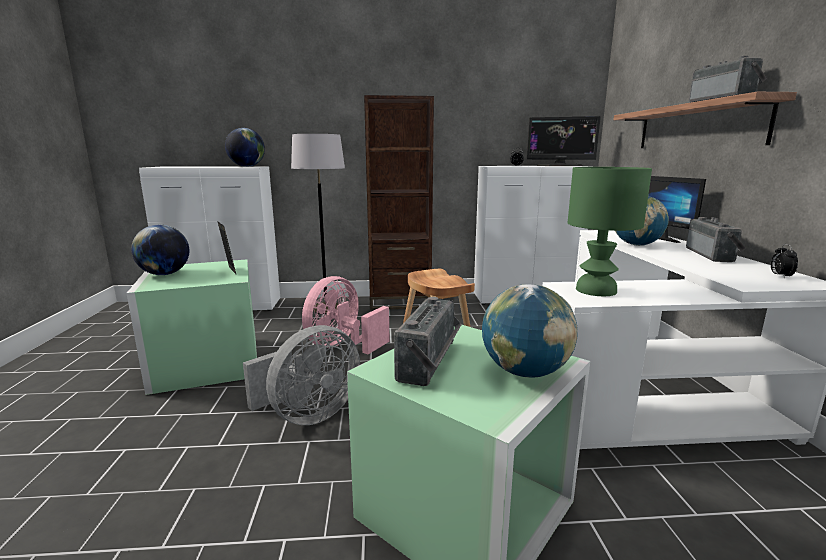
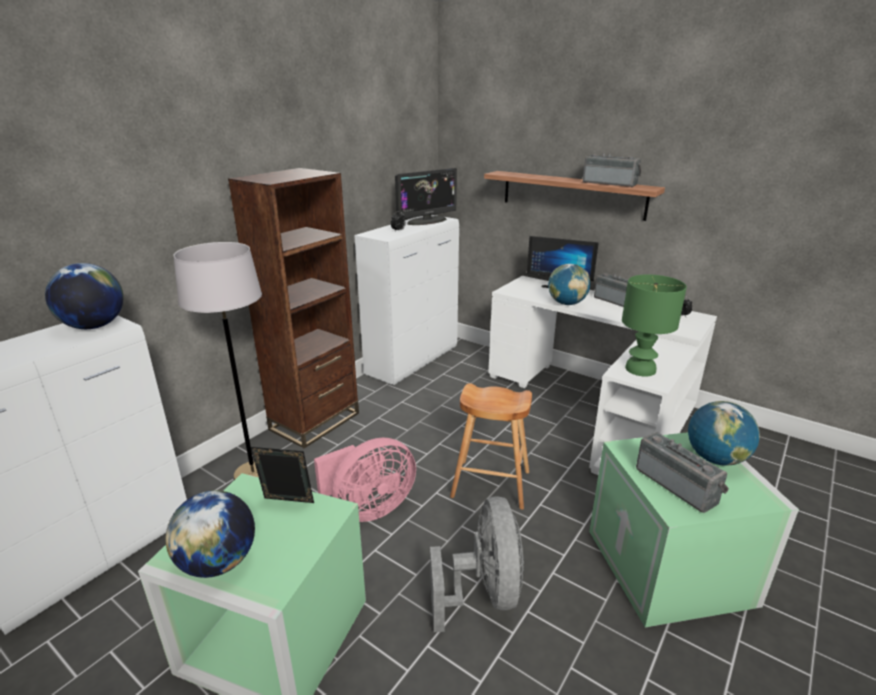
camera: 50 degrees left, 10 degrees up
pink fan [302,276,390,354] -> pink fan turned 105 degrees counterclockwise [314,437,416,522]

